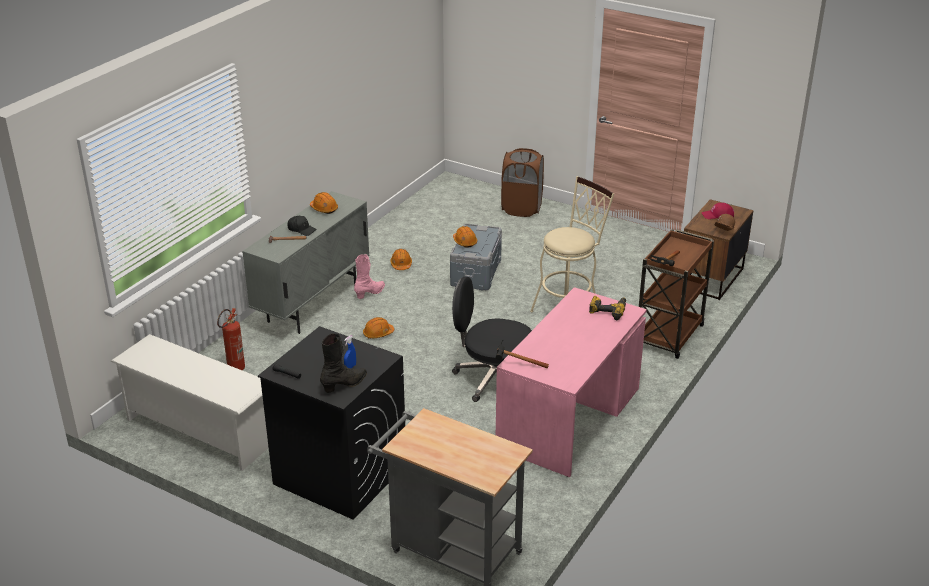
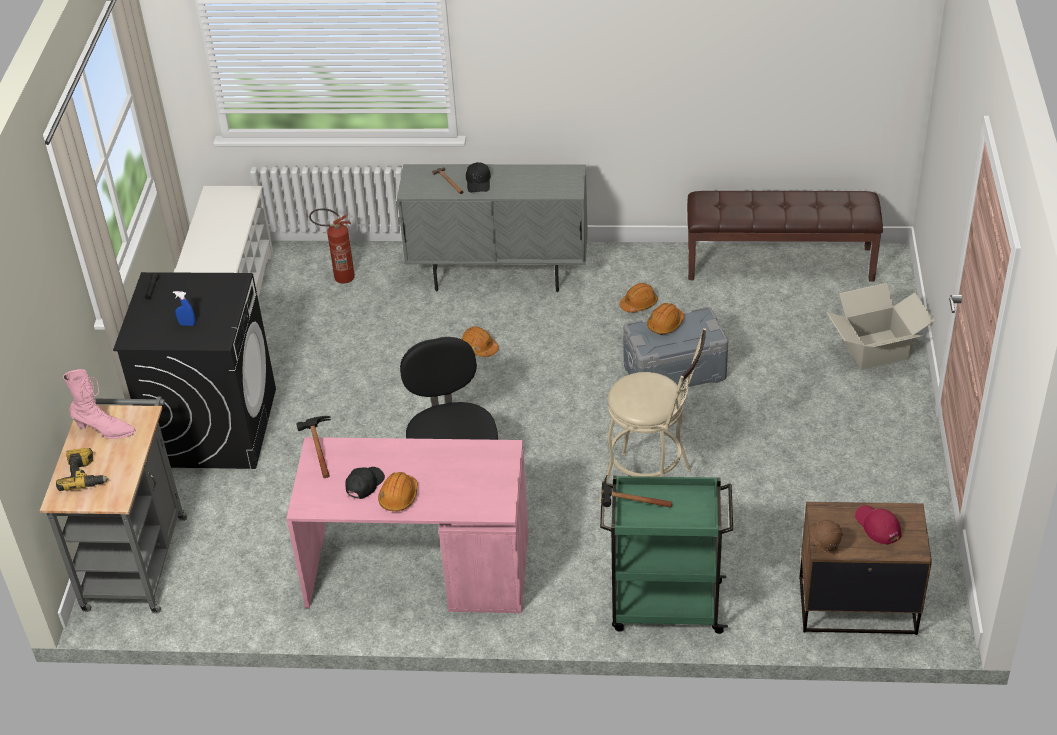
camera: 65 degrees right, 10 degrees up
orange hard hat [310,192,338,214] -> orange hard hat moved to [378,472,418,511]
black boot [320,334,367,393] -> none
pink boot [354,254,385,299] -> pink boot moved to [63,369,136,439]
brown laundry basket [501,148,544,217] -> cardboard box [827,283,935,370]
power drill [589,296,626,320] -> power drill moved to [56,448,109,491]
brown cart [639,229,714,359] -> green cart [600,475,733,634]
none -> black cap [346,467,385,499]
none -> brown bench [687,191,883,281]

